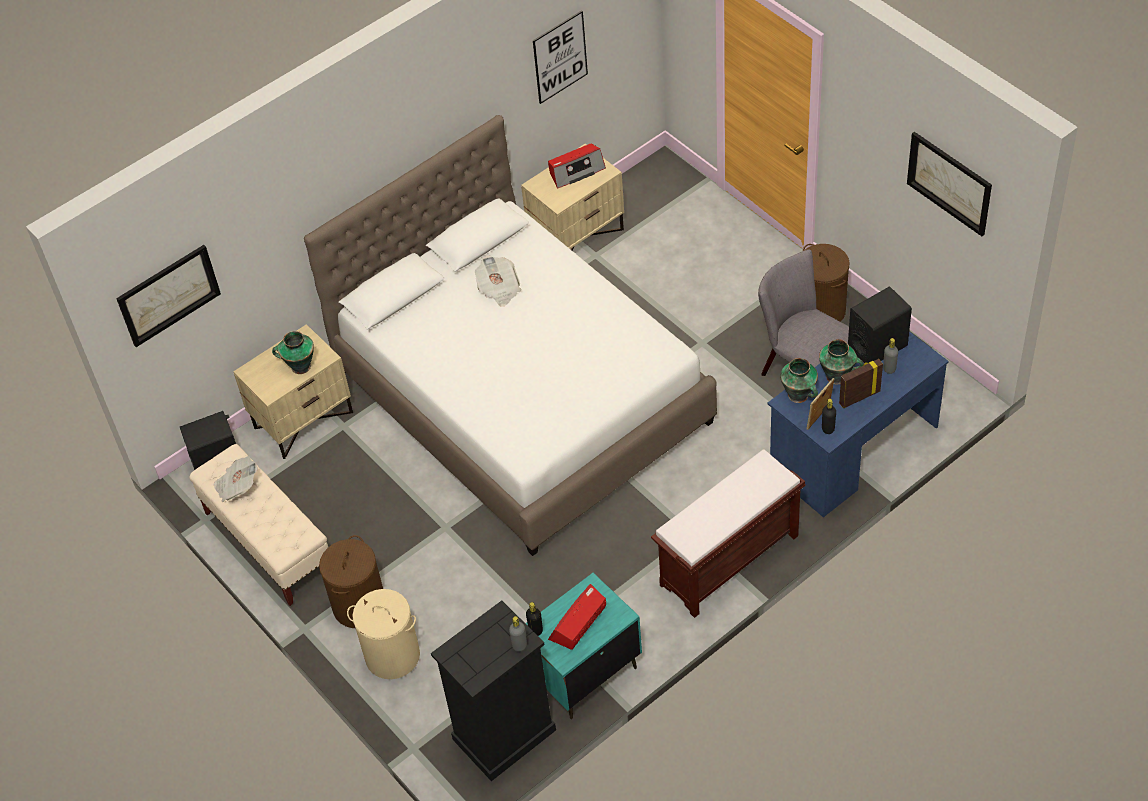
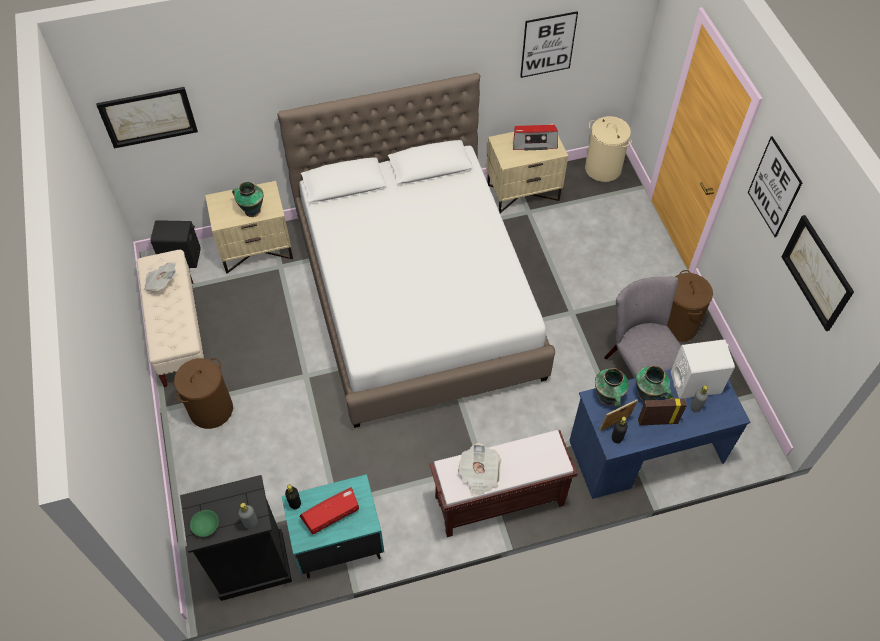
camera: 20 degrees right, 5 degrees up
beige laundry basket [347,589,420,679] -> beige laundry basket moved to [585,116,632,182]
newspaper [475,255,521,307] -> newspaper moved to [458,443,501,497]
black speaker [848,287,912,363] -> white speaker [671,339,735,399]
none -> green bowl [190,510,219,537]
none -> picture [748,136,803,237]

